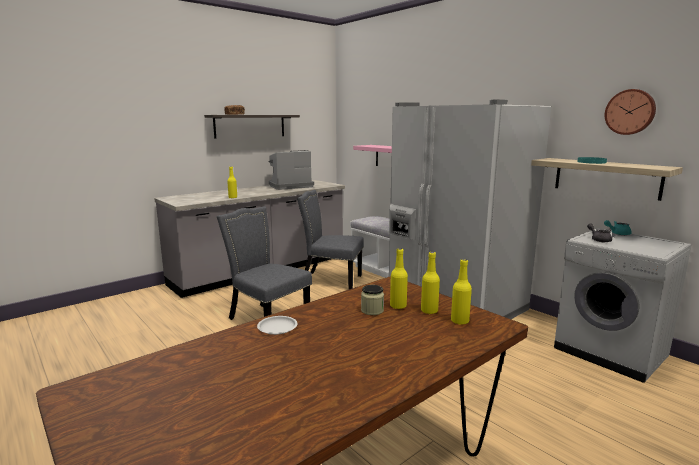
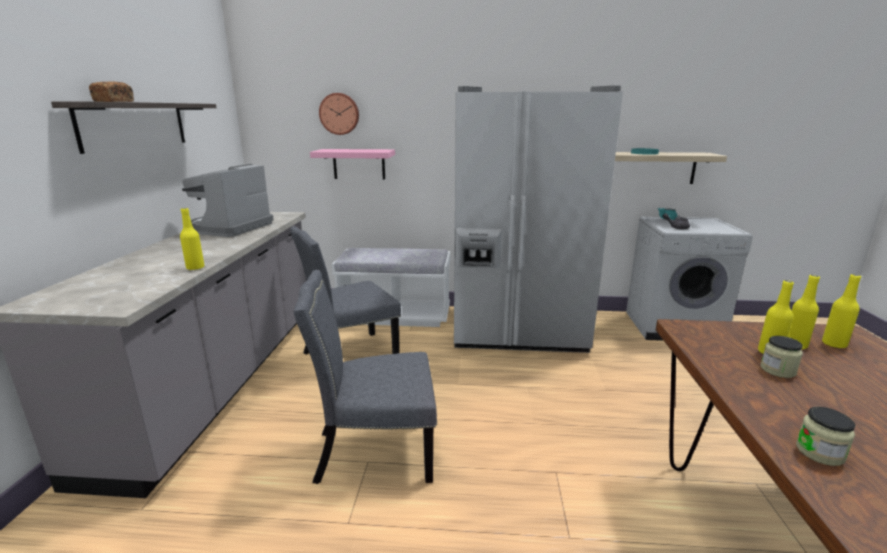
camera: 45 degrees left, 5 degrees up
white plate [257,316,298,335] -> jar [796,407,856,466]
wall clock [605,89,656,135] -> wall clock moved to [319,93,359,135]

